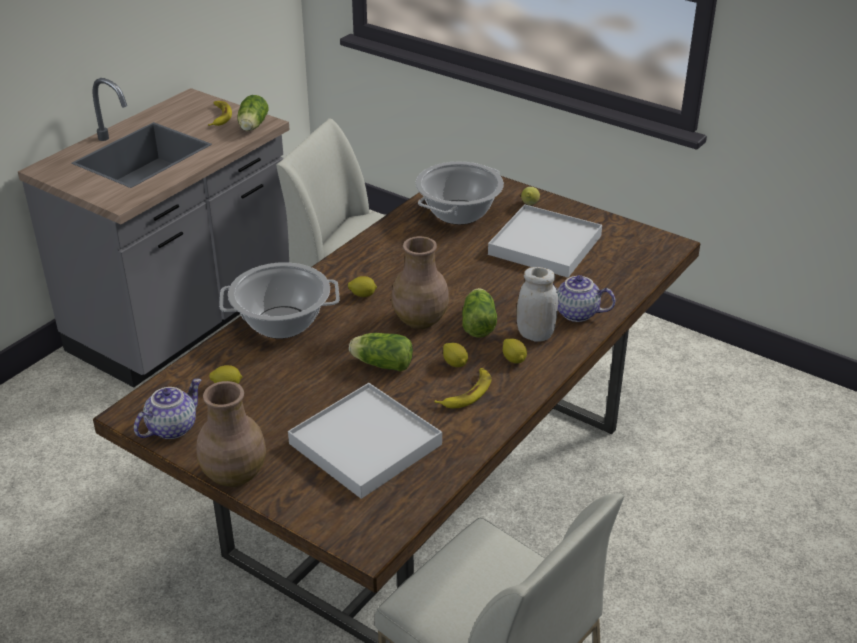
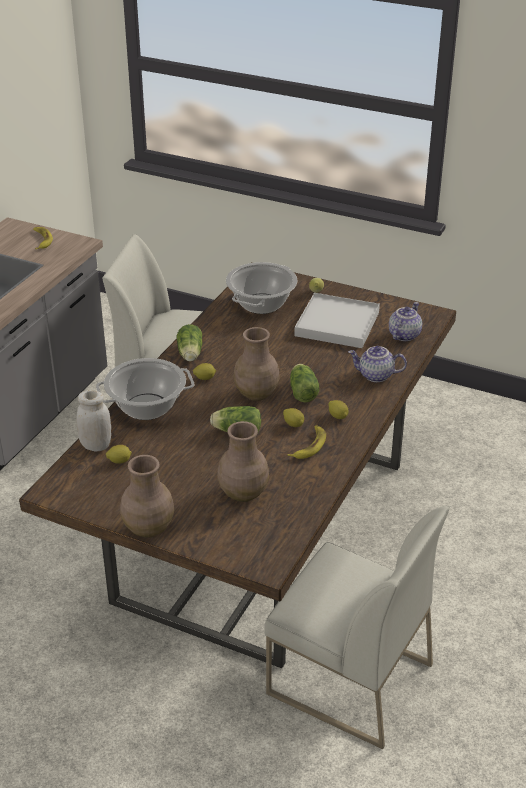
camera: 10 degrees left, 0 degrees up
teapot [134,379,202,439] -> teapot moved to [389,302,422,341]
lettuce [237,95,269,131] -> lettuce moved to [176,324,203,362]
white tray [288,383,442,499] -> brown vase [217,421,269,502]
white jar [517,267,558,342] -> white jar moved to [76,390,111,452]

